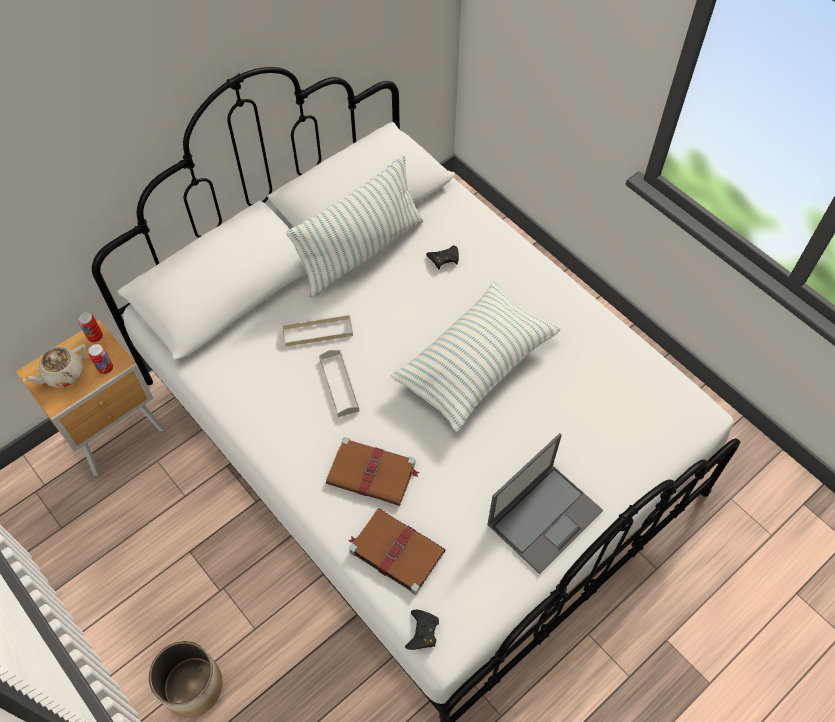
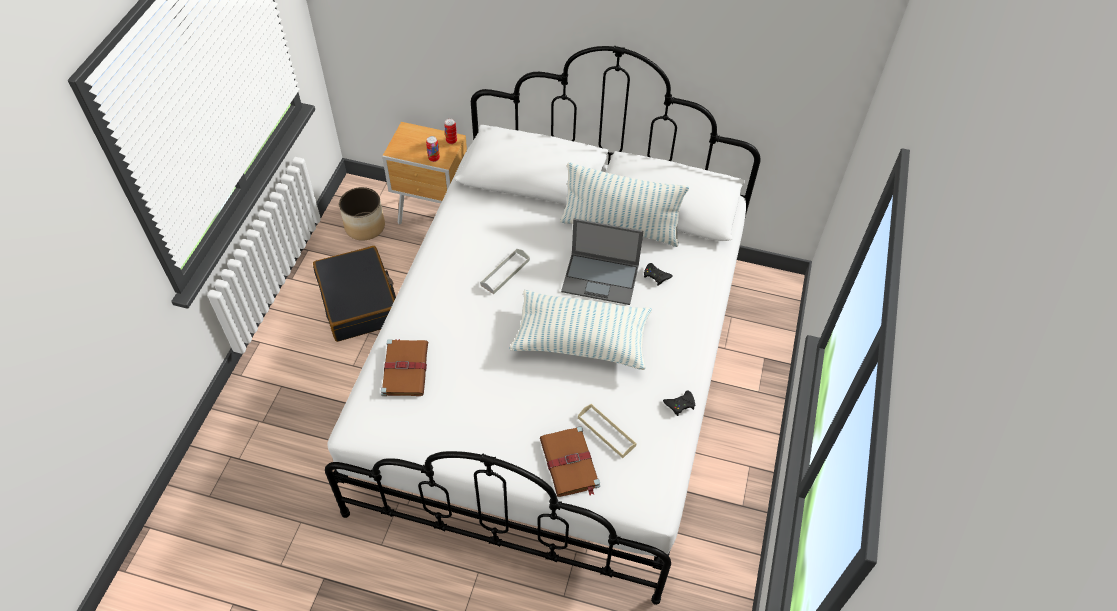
camera: 55 degrees right, 5 degrees down
beige teapot [23,344,87,388] -> none
planter [149,641,222,717] -> planter moved to [339,187,385,241]
beige tray [282,315,353,347] -> beige tray moved to [578,403,637,458]
brown book [326,437,420,506] -> brown book moved to [540,426,600,497]
black game controller [405,609,439,650] -> black game controller moved to [663,390,695,416]
laptop [487,433,603,574] -> laptop moved to [561,219,643,305]
none -> black suitcase [313,246,396,342]

